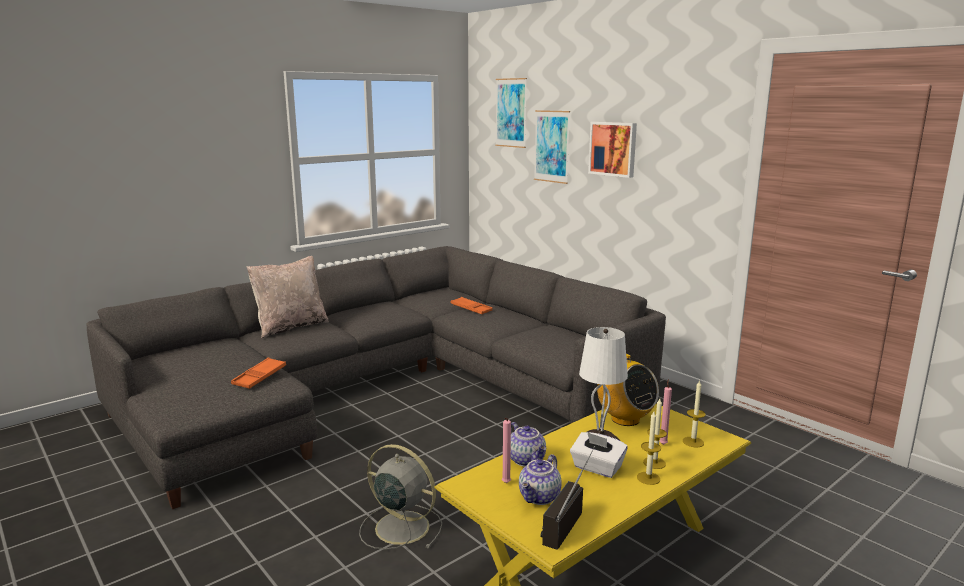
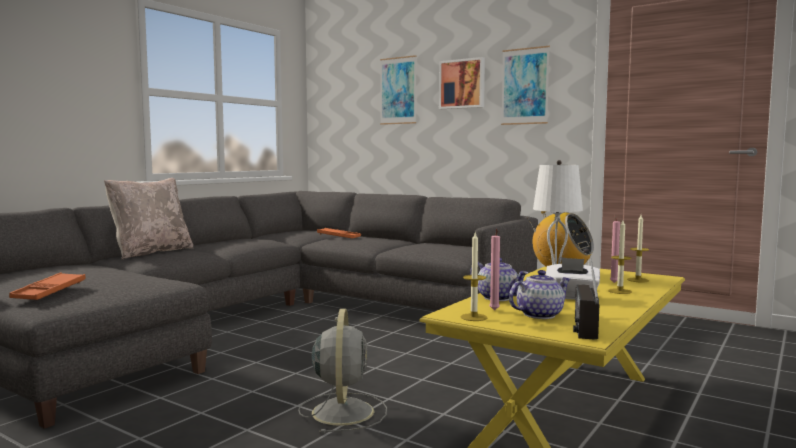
camera: 15 degrees left, 10 degrees down
orange tray [231,357,286,389] -> orange tray moved to [9,273,86,300]
grey fan [359,444,442,549] -> grey fan turned 75 degrees clockwise [298,309,387,433]
picture [495,78,527,148] -> picture moved to [501,46,550,125]
teapot [519,454,562,505] -> teapot turned 135 degrees counterclockwise [509,270,570,319]
candle [637,412,661,485] -> candle moved to [461,233,488,321]

